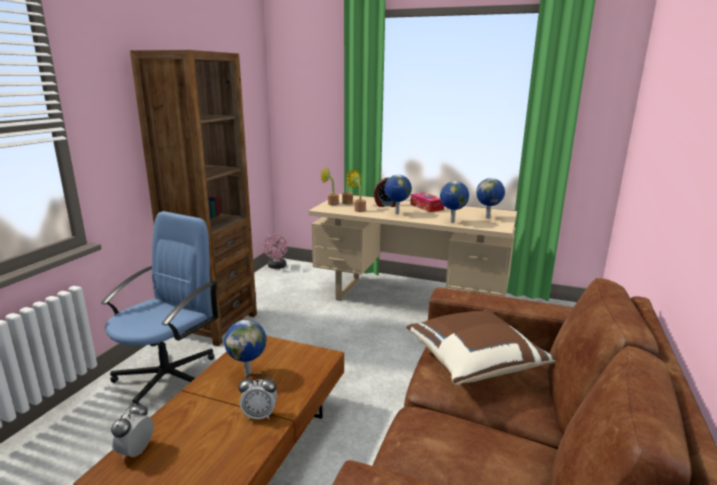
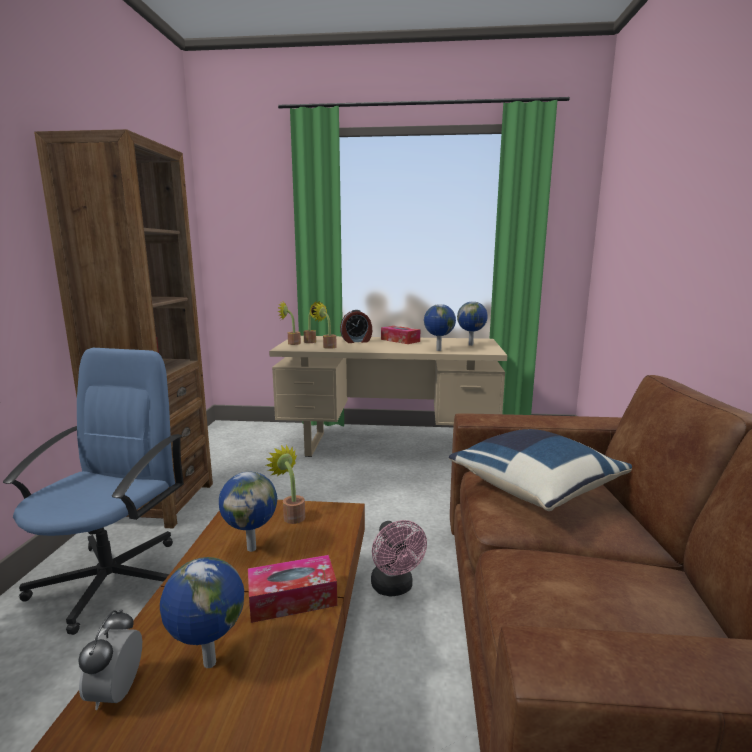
camera: 15 degrees left, 5 degrees down
alarm clock [239,373,277,420] -> tissue box [248,555,337,623]
pink fan [263,235,288,269] -> pink fan moved to [371,520,427,597]
globe [385,175,412,214] -> globe moved to [160,557,244,668]
brown pillow [406,311,556,385] -> blue pillow [449,429,632,511]
none -> potted plant [266,445,305,524]

